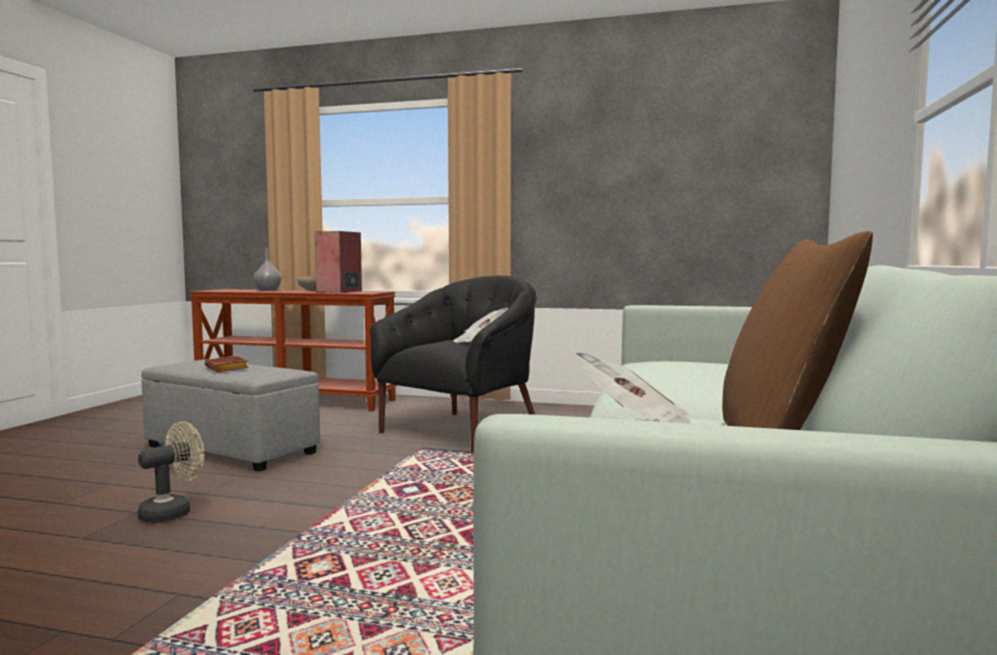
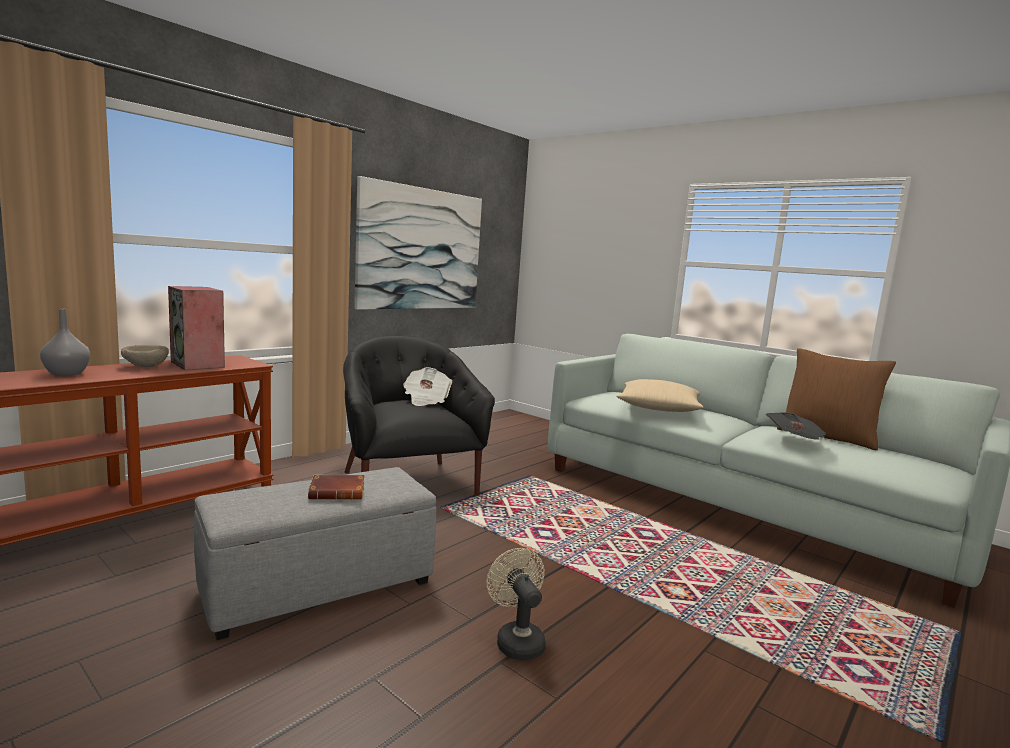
camera: 65 degrees left, 5 degrees up
none -> picture [354,176,482,310]
none -> beige pillow [616,379,704,412]

